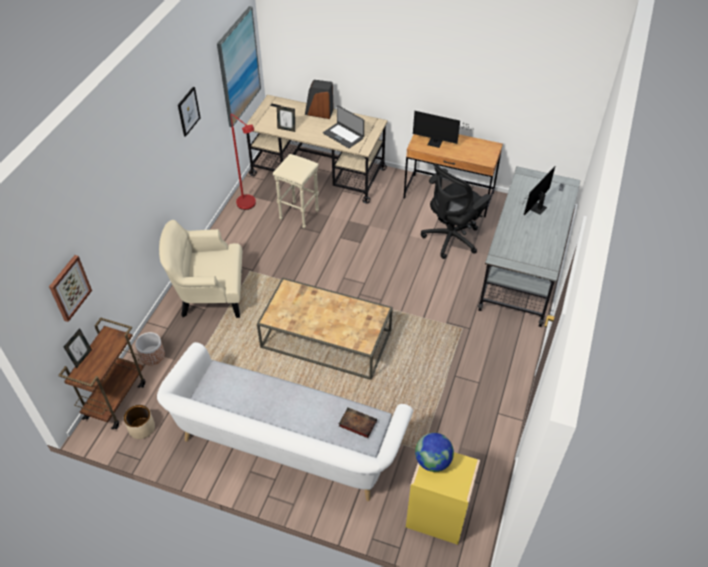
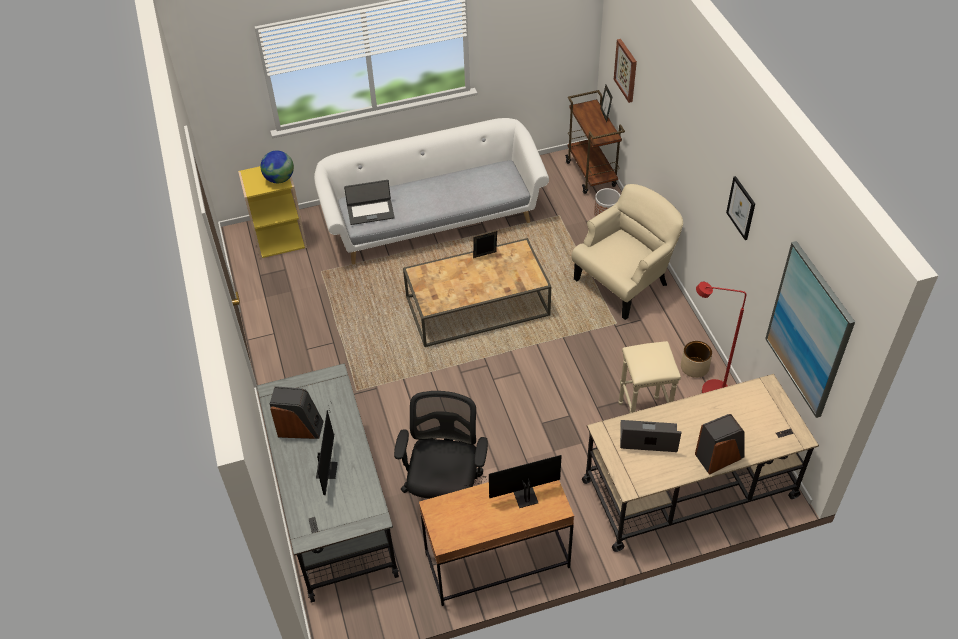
camera: 145 degrees right, 0 degrees up
beige planter [124,405,155,439] -> beige planter moved to [681,341,712,378]
picture frame [277,106,295,132] -> picture frame moved to [473,231,497,258]
book [339,407,377,438] -> laptop [344,180,395,225]
none -> speaker [270,386,324,439]

